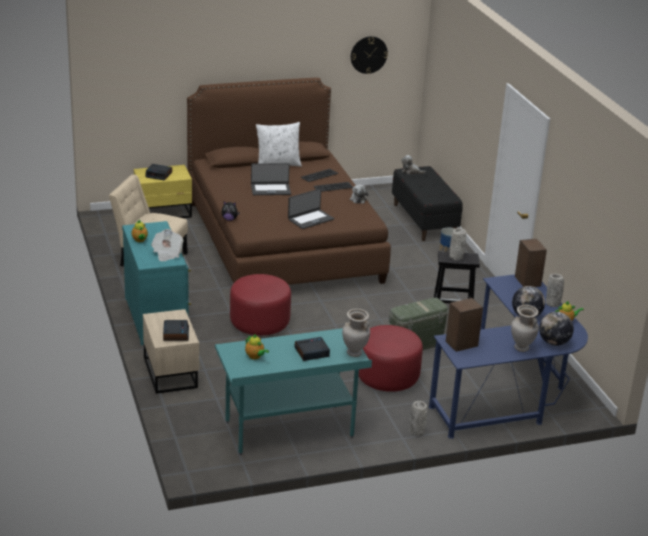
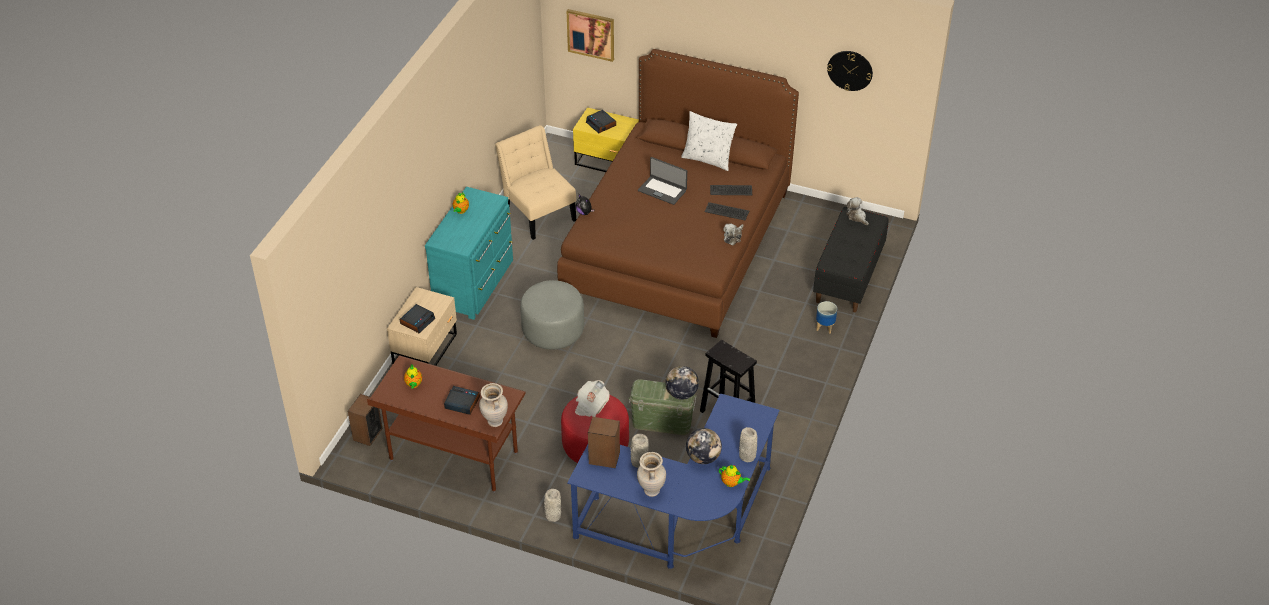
camera: 40 degrees right, 15 degrees up
newspaper [151,229,184,261] -> newspaper moved to [575,380,610,417]
turquoise desk [215,328,372,455] -> brown desk [367,355,526,493]
red ottoman [230,274,291,335] -> grey ottoman [520,280,584,350]
laptop [288,188,334,229] -> none
grey vase [449,228,466,260] -> grey vase moved to [631,434,649,468]
speaker [515,239,547,287] -> speaker moved to [348,394,382,446]
globe [539,312,574,346] -> globe moved to [665,366,699,400]
none -> picture [567,9,614,62]

